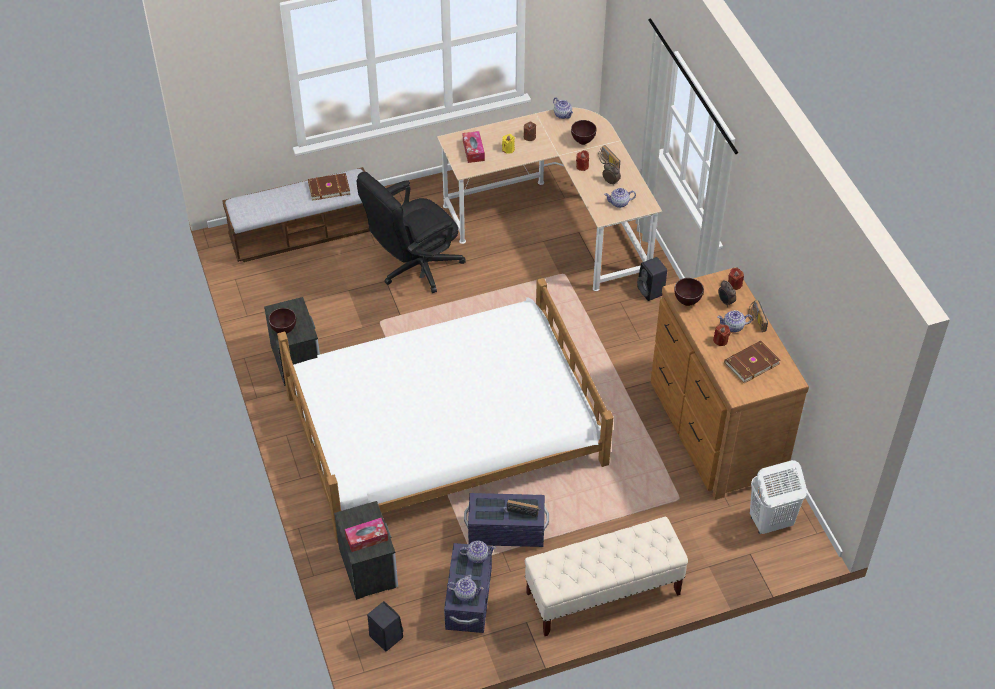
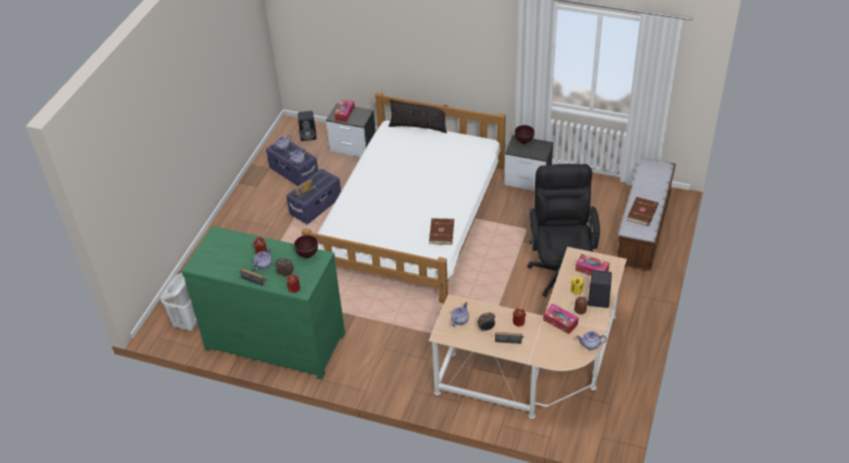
camera: 130 degrees right, 5 degrees down
beige bench [525,517,688,636] -> none
brown bowl [571,120,597,145] -> none
black speaker [637,257,667,301] -> black speaker moved to [588,270,612,308]
brown dresser [651,267,809,500] -> green dresser [182,226,345,380]
brown book [724,340,780,383] -> brown book moved to [429,218,454,245]
none -> pillow [389,99,448,133]
none -> tissue box [543,304,579,334]

